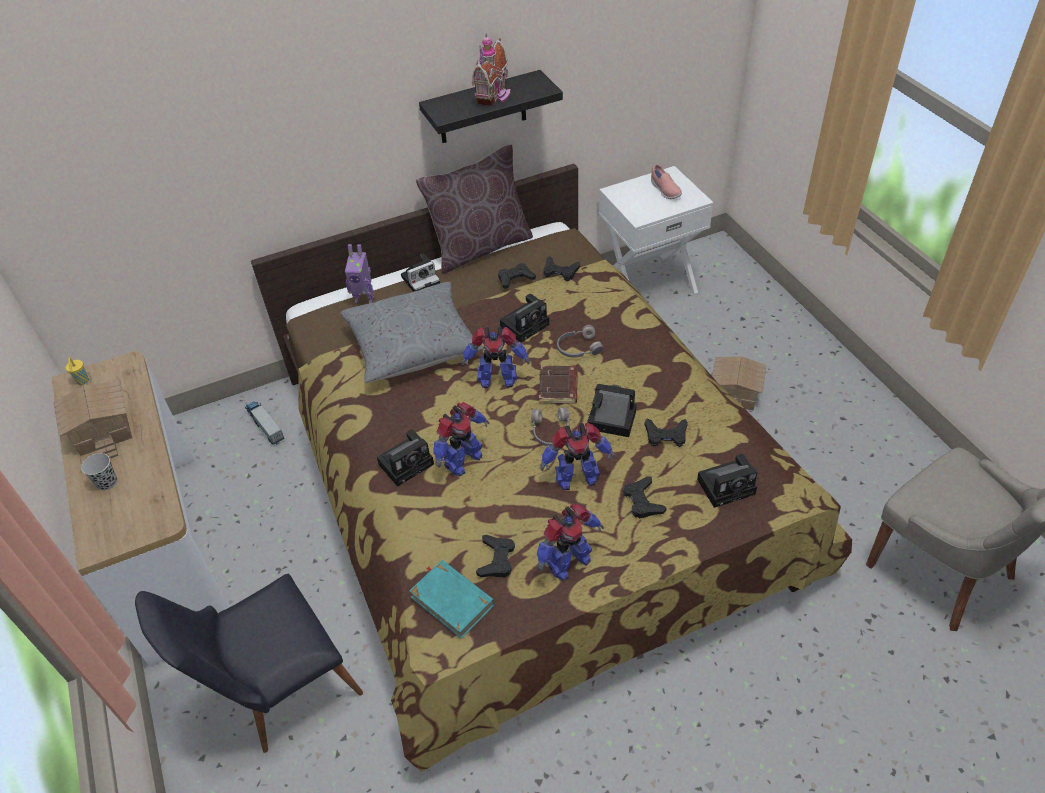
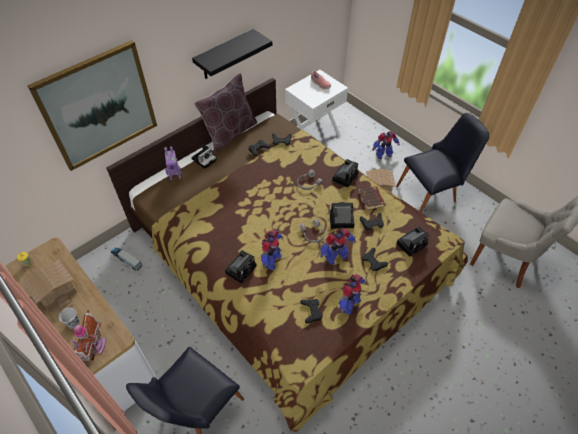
camera: 20 degrees left, 5 degrees up
grey pillow [341,282,484,383] -> none
turquoise book [409,560,495,639] -> none
toy robot [462,327,530,388] -> toy robot moved to [372,131,400,159]
toy house [472,33,511,106] -> toy house moved to [72,310,106,361]
camera [500,294,549,342] -> camera moved to [332,159,358,187]
brown book [539,366,578,404] -> brown book moved to [358,186,385,210]
none -> picture [27,40,157,171]
none -> black chair [396,113,489,212]

